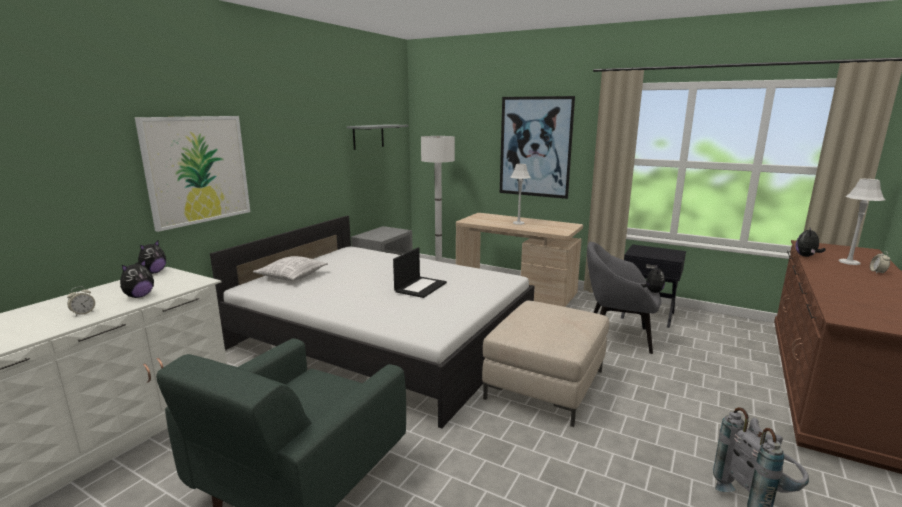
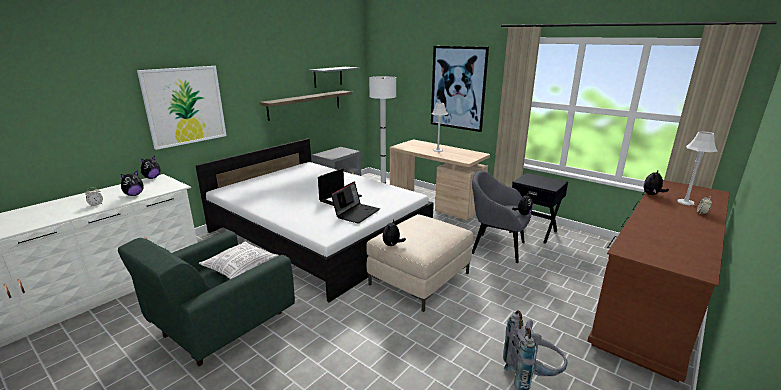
camera: 10 degrees right, 5 degrees up
pillow [253,256,328,280] -> pillow moved to [199,242,279,279]
none -> shelf [260,90,352,121]
none -> laptop [331,181,380,224]
none -> plush toy [383,219,406,246]

